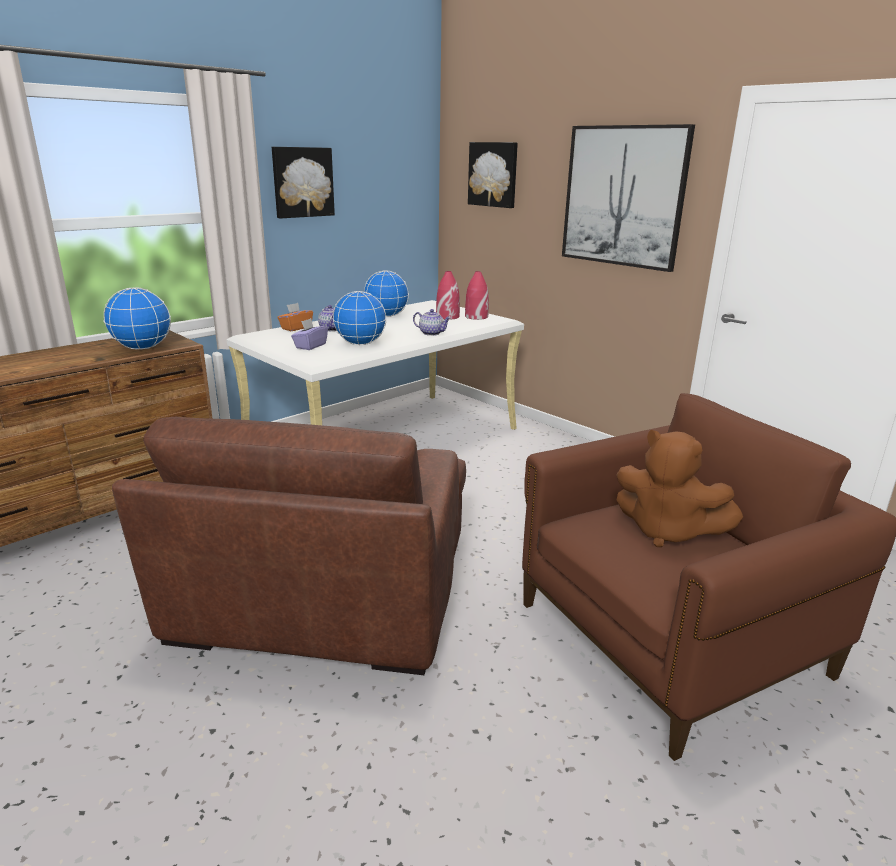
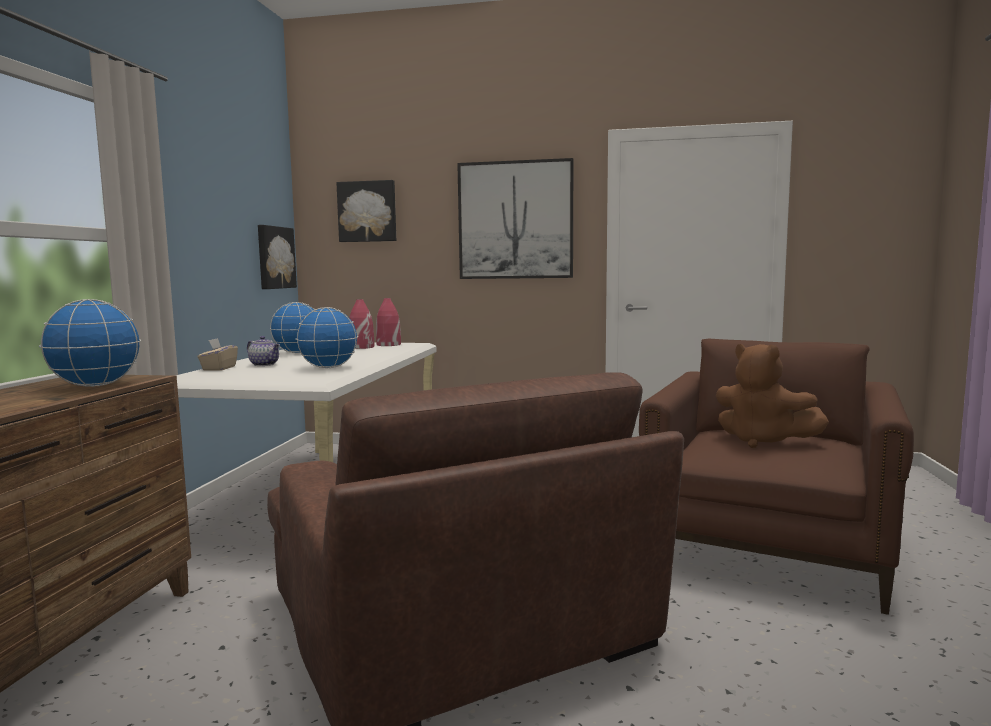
camera: 35 degrees left, 15 degrees down
picture [272,147,335,218] -> picture moved to [258,225,297,289]
orange tissue box [277,303,313,331] -> beige tissue box [197,338,238,371]
purple tissue box [291,318,328,350] -> none
teapot [413,309,450,336] -> none
brown plush toy [616,430,743,547] -> brown plush toy turned 45 degrees clockwise [716,344,829,448]

